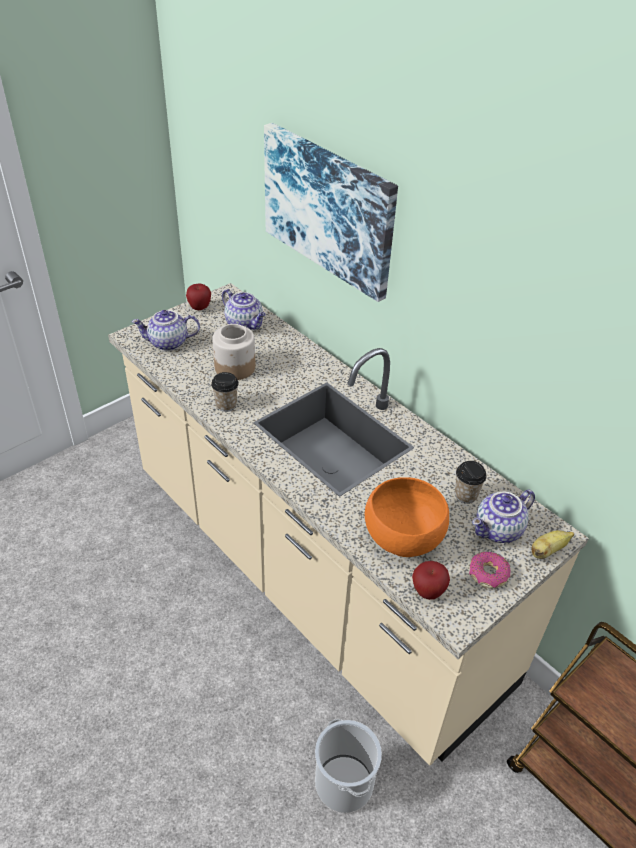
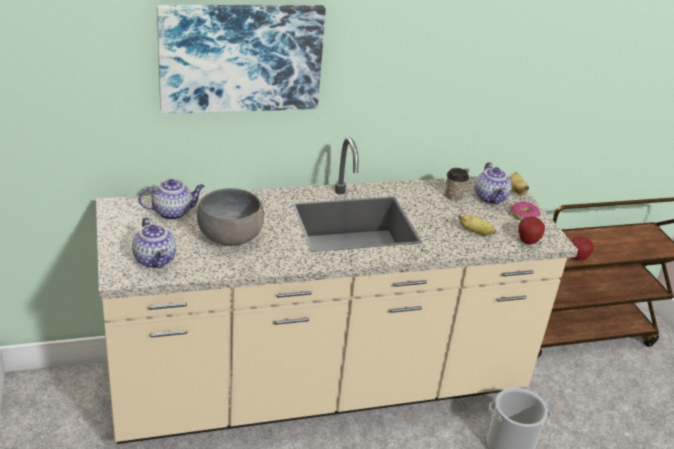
camera: 65 degrees left, 10 degrees down
teapot [131,310,200,351] -> teapot turned 45 degrees counterclockwise [132,217,176,268]
apple [186,284,211,310] -> apple moved to [571,237,593,261]
cup [211,372,239,412] -> none
jar [212,324,255,380] -> grey bowl [197,188,264,246]
orange bowl [365,477,449,557] -> banana [458,214,496,236]

